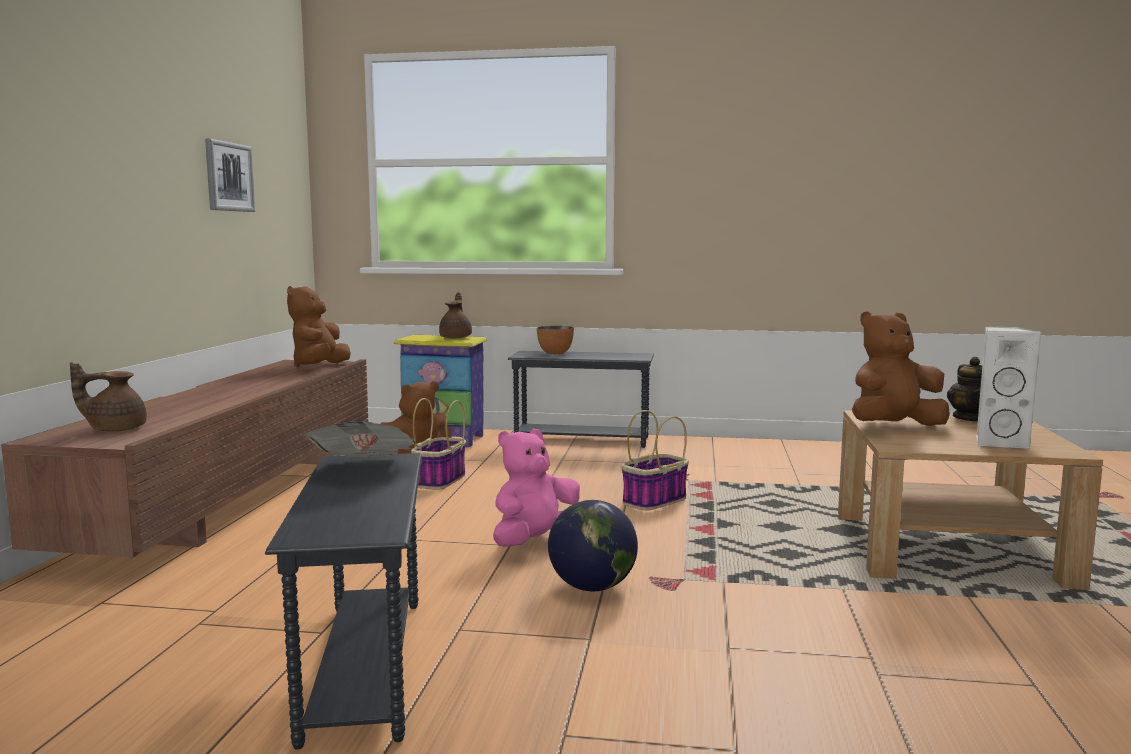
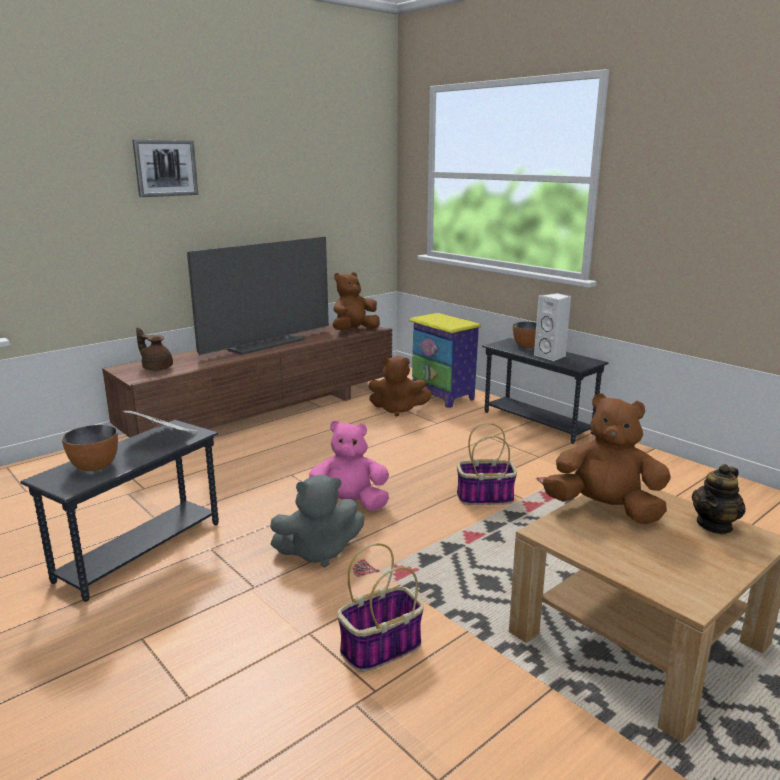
camera: 40 degrees right, 10 degrees up
picture [205,139,255,212] -> picture moved to [132,140,198,197]
basket [411,398,466,489] -> basket moved to [337,543,424,672]
brown teapot [439,292,472,339] -> none
globe [548,500,638,591] -> grey plush toy [270,475,365,567]
white speaker [976,327,1041,449] -> white speaker moved to [534,293,571,361]
none -> bowl [62,425,118,471]
none -> television [187,237,329,355]

